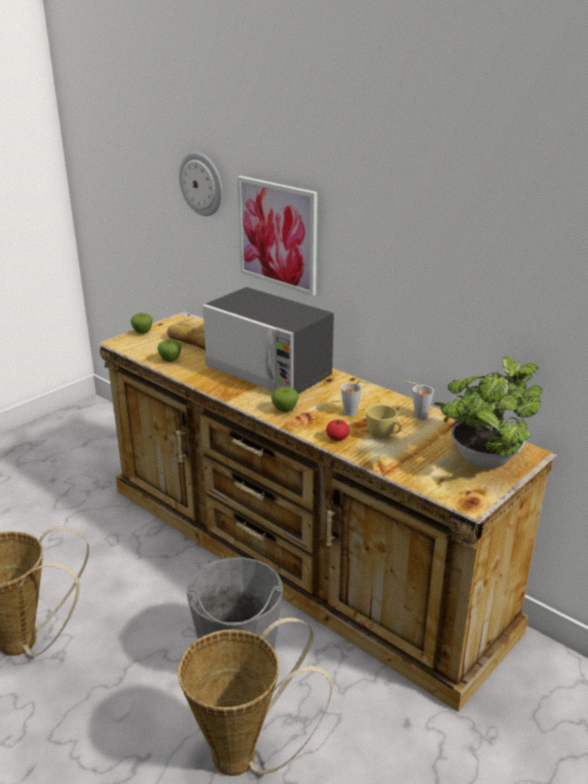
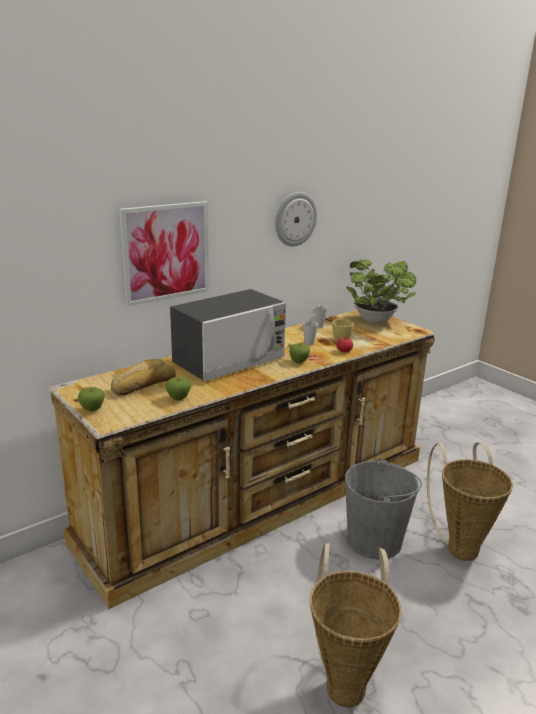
camera: 80 degrees left, 5 degrees down
wall clock [179,152,222,216] -> wall clock moved to [275,192,317,247]

